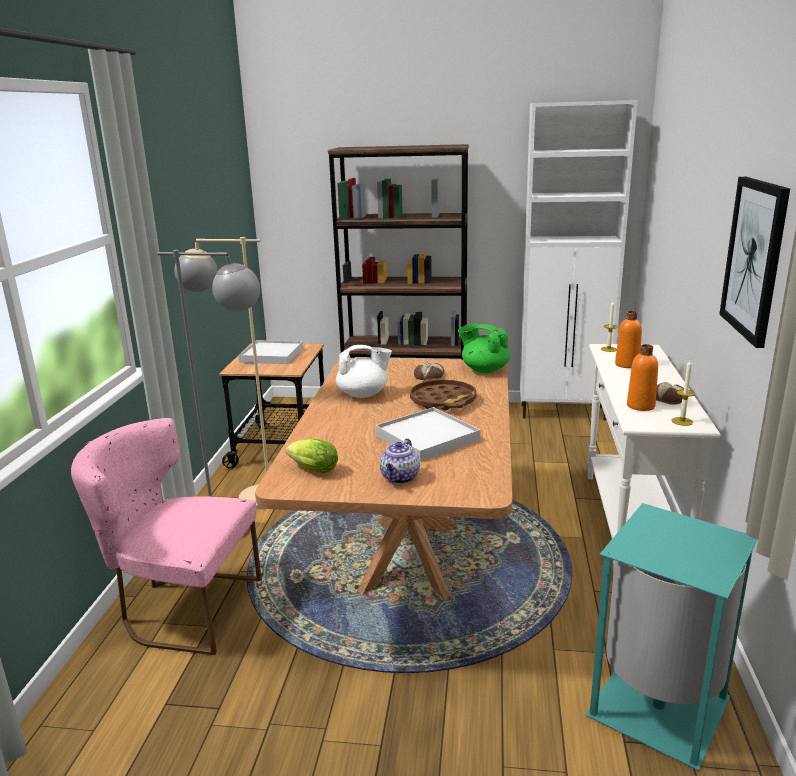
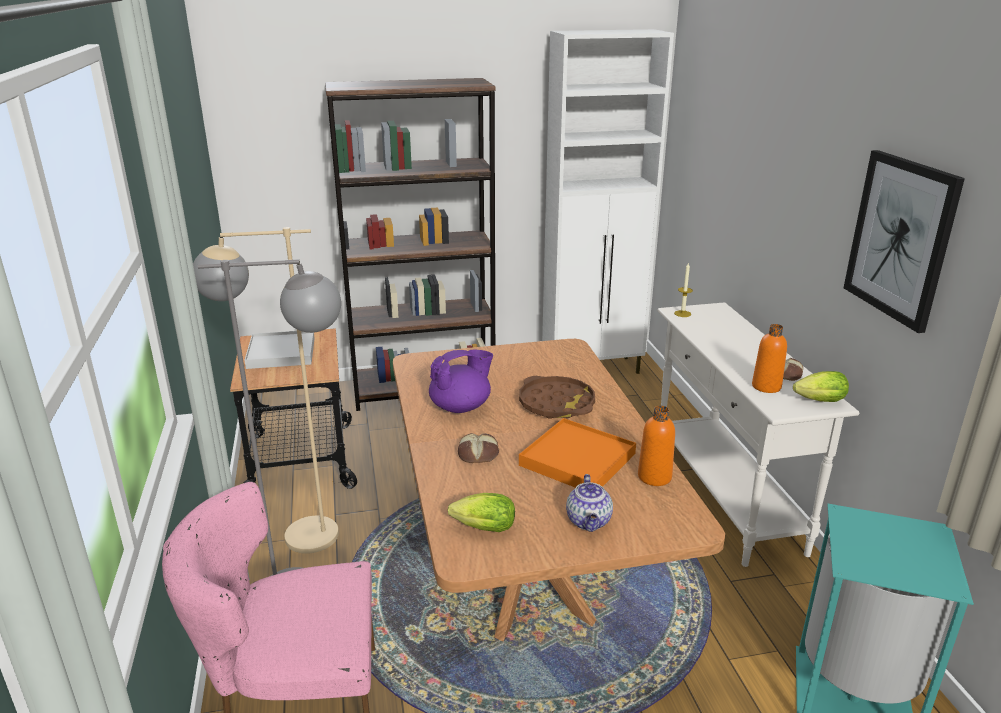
camera: 20 degrees left, 5 degrees up
white teapot [336,345,392,398] -> purple teapot [429,349,493,413]
white tray [375,407,481,462] -> orange tray [519,418,636,488]
bread [414,361,445,380] -> bread moved to [458,433,499,463]
green teapot [458,324,510,373] -> none
orange bottle [615,311,642,368] -> orange bottle moved to [638,406,675,486]
candle [671,360,695,426] -> lettuce [793,371,849,402]

